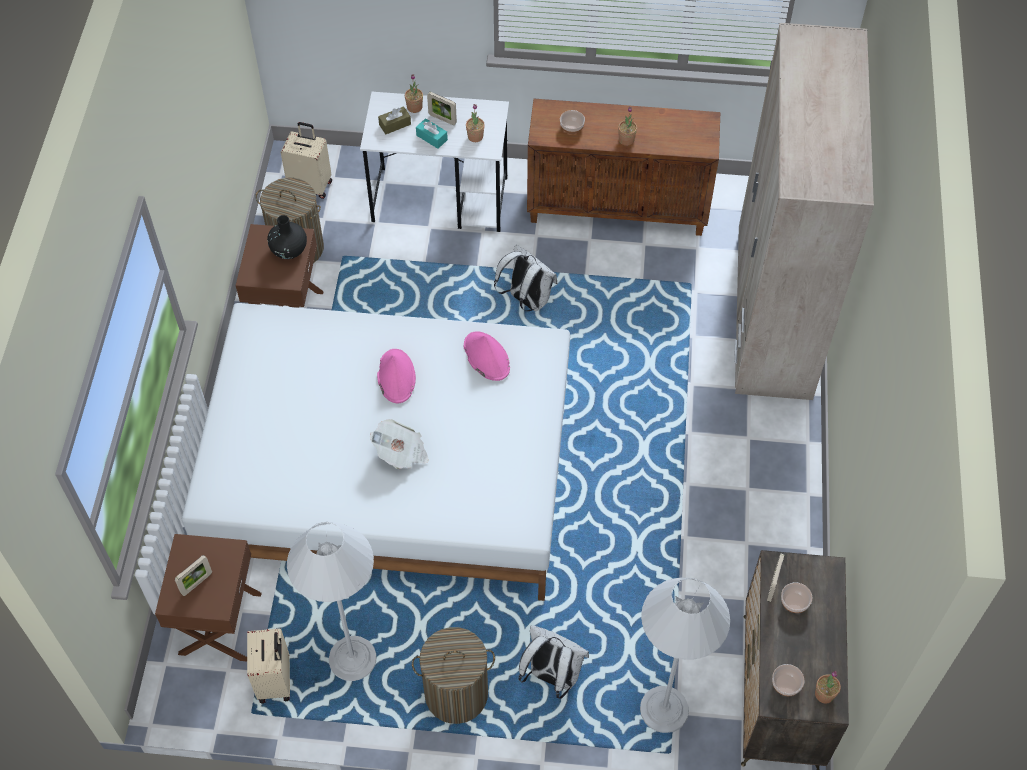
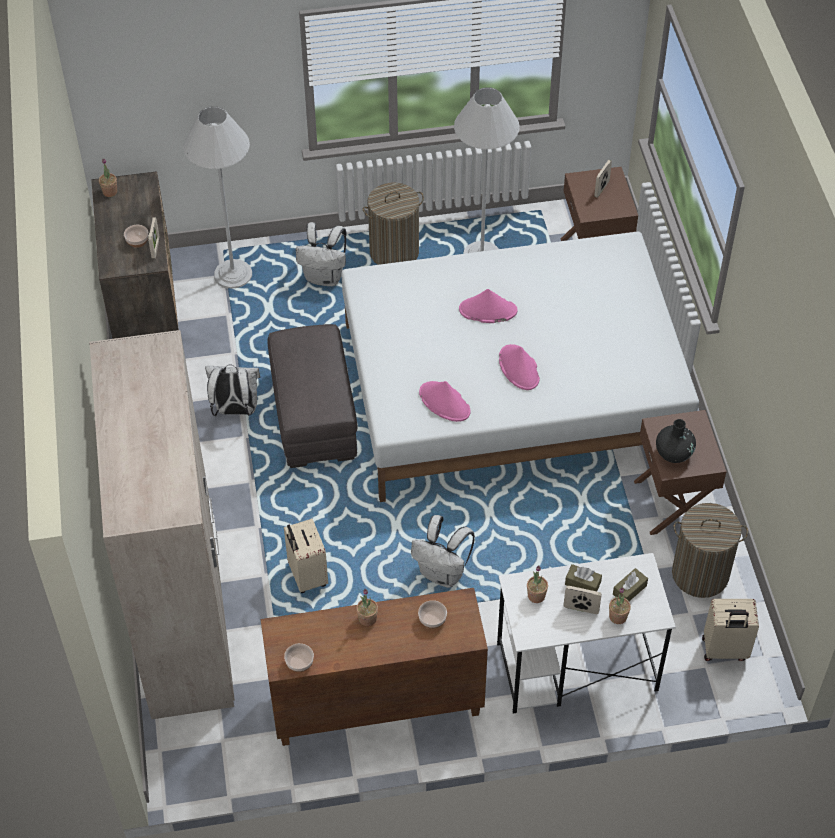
camera: 165 degrees right, 5 degrees down
beige suitcase [247,628,290,704] -> beige suitcase moved to [284,519,328,593]
newspaper [370,419,429,469] -> pink hat [459,289,518,323]
turquoise tissue box [416,118,448,149] -> brown tissue box [565,564,602,591]
bowl [772,664,804,696] -> bowl moved to [284,643,314,672]
none -> white backpack [205,364,260,416]
none -> grey ottoman [267,324,357,468]

